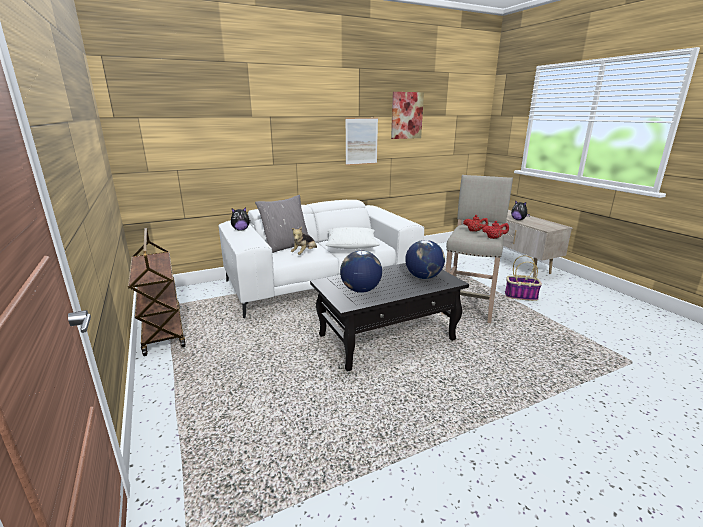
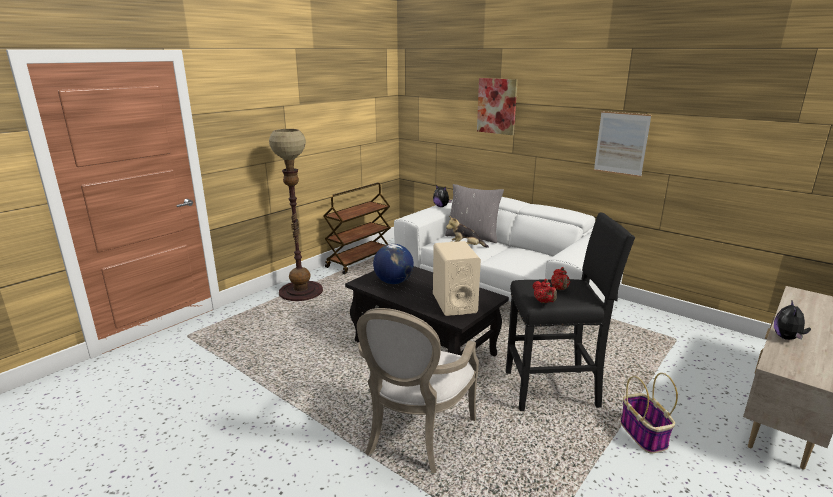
camera: 65 degrees right, 0 degrees up
white pillow [325,227,380,249] -> none
picture [391,92,424,139] -> picture moved to [477,78,518,135]
globe [405,240,445,279] -> beige speaker [433,241,481,316]
beige stool [441,175,513,323] -> black stool [506,213,635,411]
none -> floor lamp [269,129,323,301]
none -> armchair [357,308,479,473]

